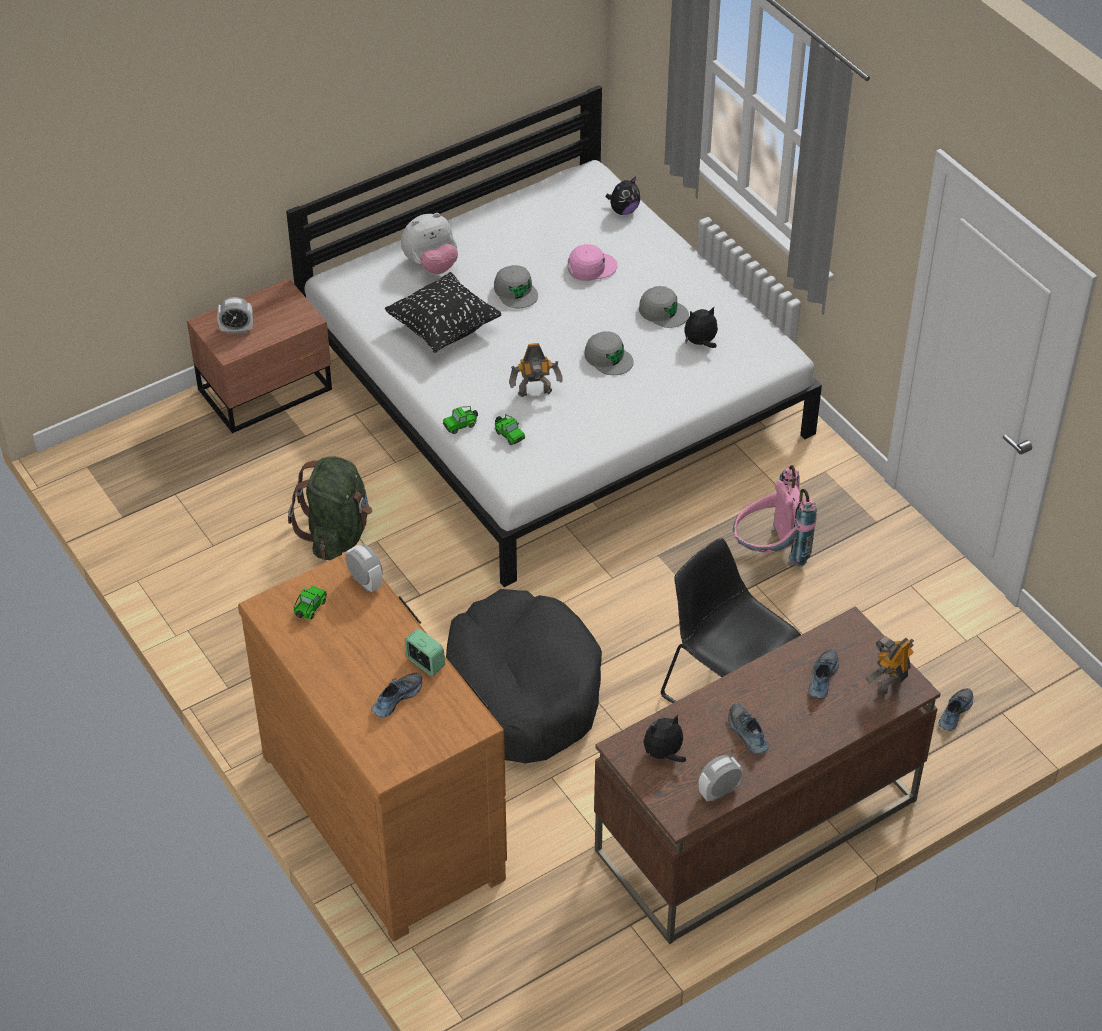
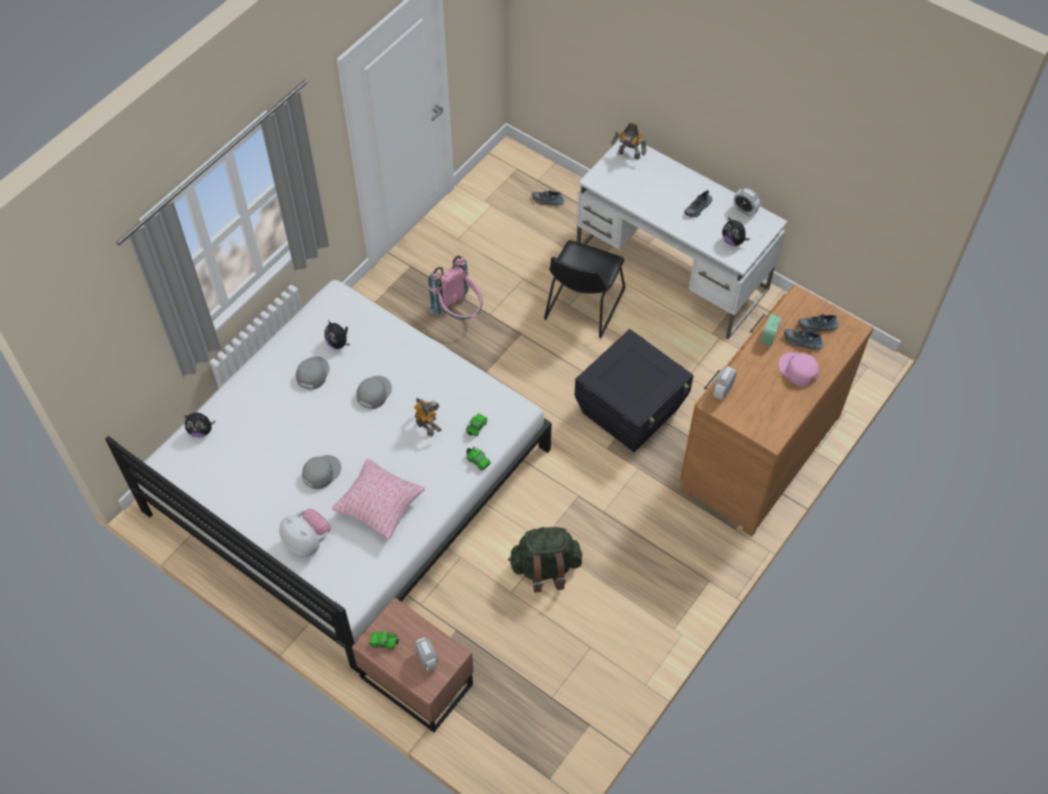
camera: 110 degrees left, 10 degrees up
toy car [294,586,328,619] -> toy car moved to [370,631,399,650]
black pillow [385,272,501,353] -> pink pillow [331,459,425,539]
black dog bed [446,589,602,763] -> black storage box [575,329,694,452]
pink cap [568,244,617,281] -> pink cap moved to [778,352,819,386]
brown desk [594,606,941,944] -> white desk [577,139,788,339]
plush toy [605,176,640,215] -> plush toy turned 150 degrees clockwise [184,412,215,437]
shoe [808,649,839,699] -> shoe moved to [798,314,839,333]

